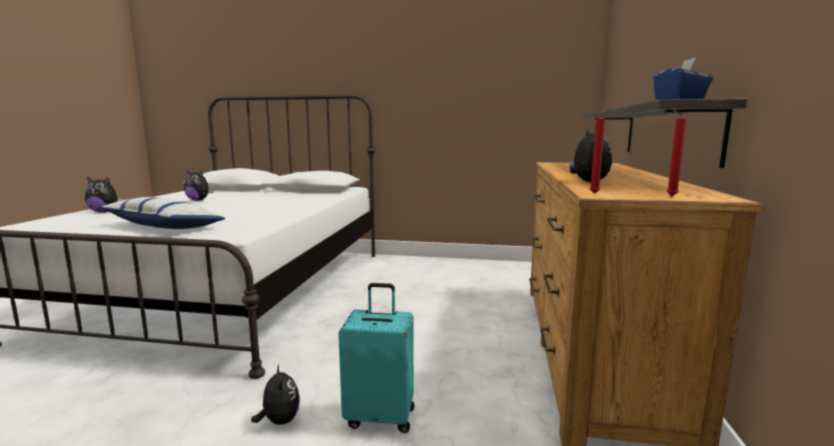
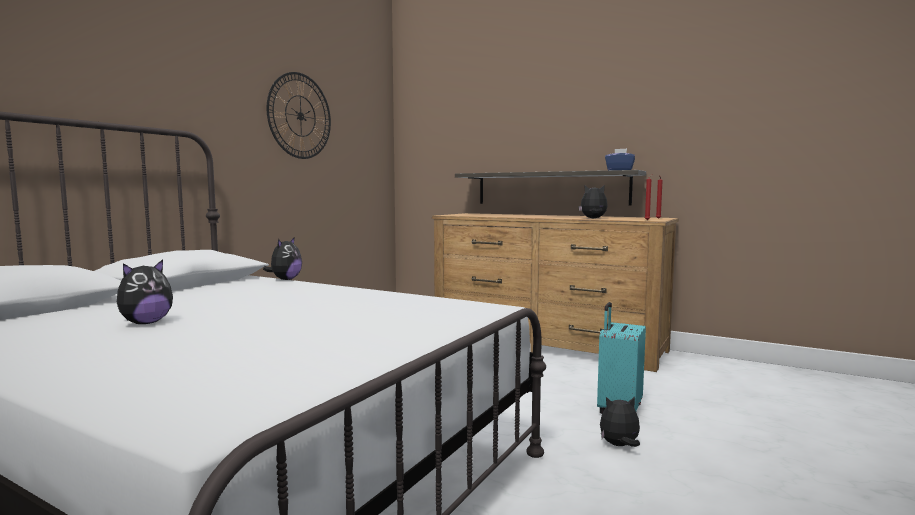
camera: 70 degrees left, 5 degrees down
plush toy [85,177,124,213] -> plush toy moved to [263,238,302,280]
pillow [98,197,225,229] -> none
none -> wall clock [267,72,331,159]

